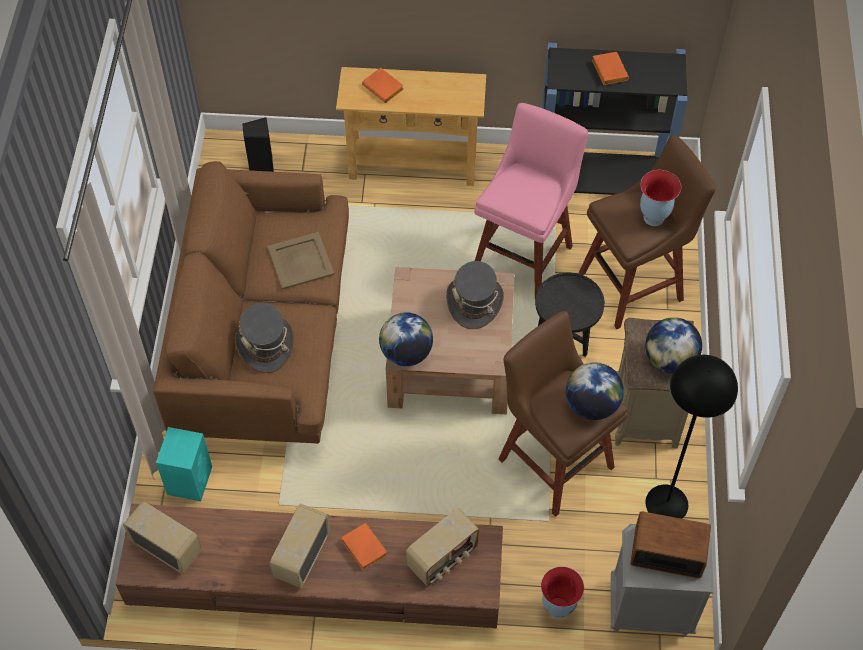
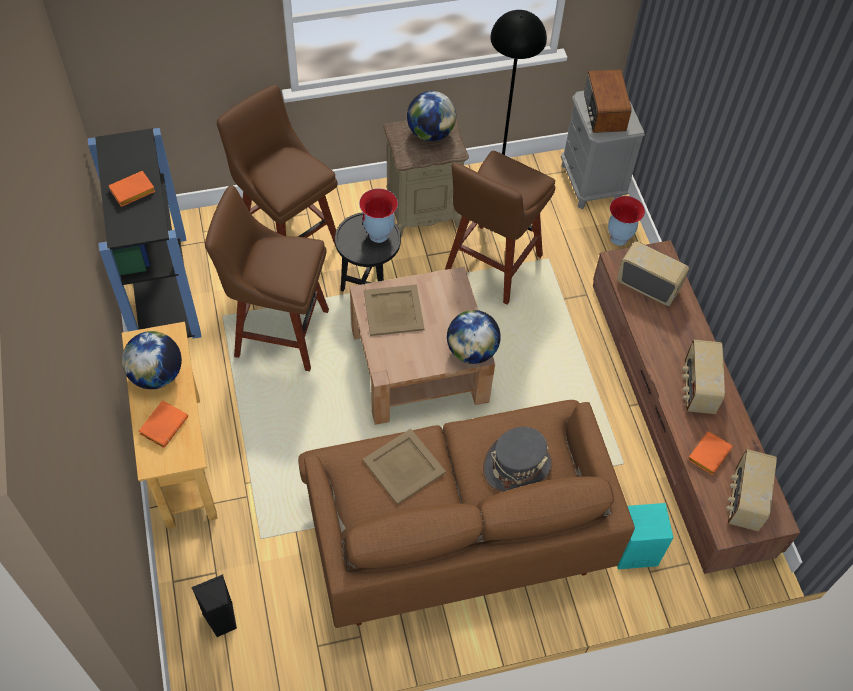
camera: 110 degrees left, 0 degrees up
radio [270,503,330,588] -> radio turned 90 degrees clockwise [682,339,725,414]
orange book [341,523,388,570] -> orange book moved to [688,431,733,475]
grey hat [446,261,504,329] -> beige tray [364,284,425,336]
pink stool [474,103,588,299] -> brown stool [205,185,329,371]
globe [566,362,624,420] -> globe moved to [122,331,182,389]
vase [640,170,681,226] -> vase moved to [359,188,398,243]

